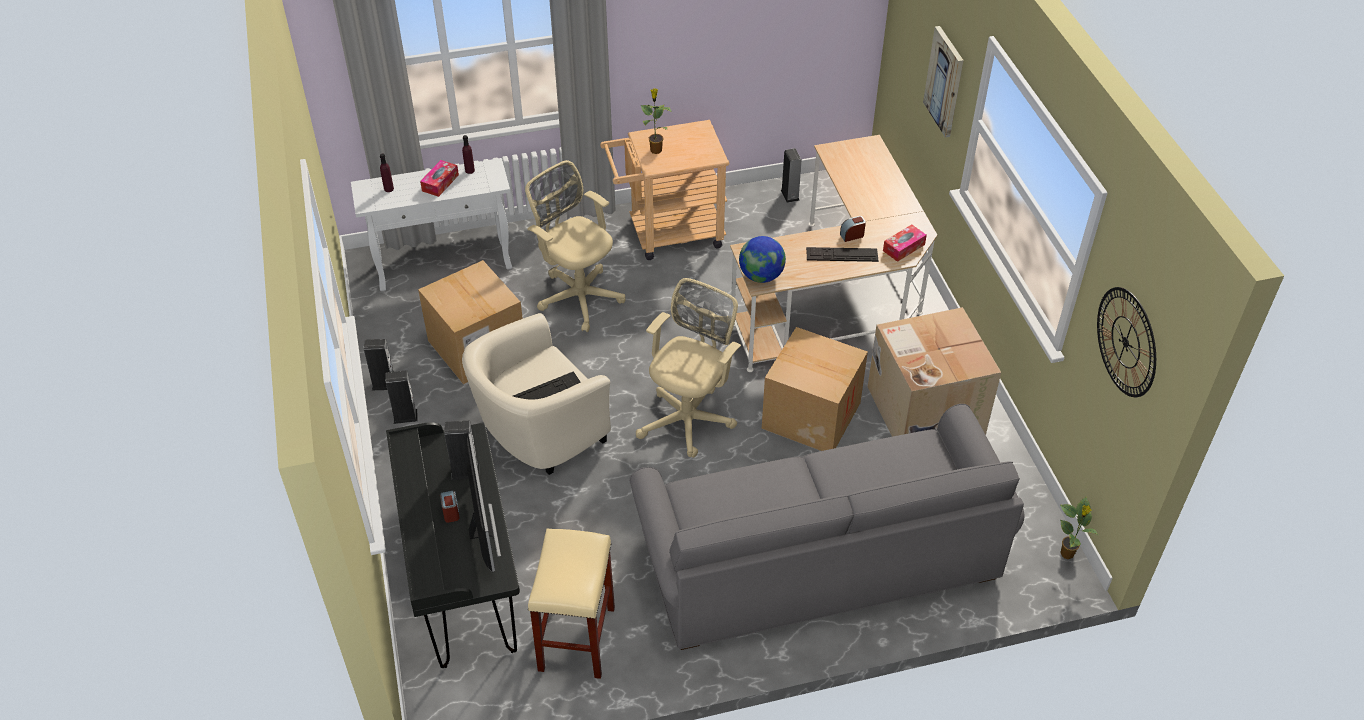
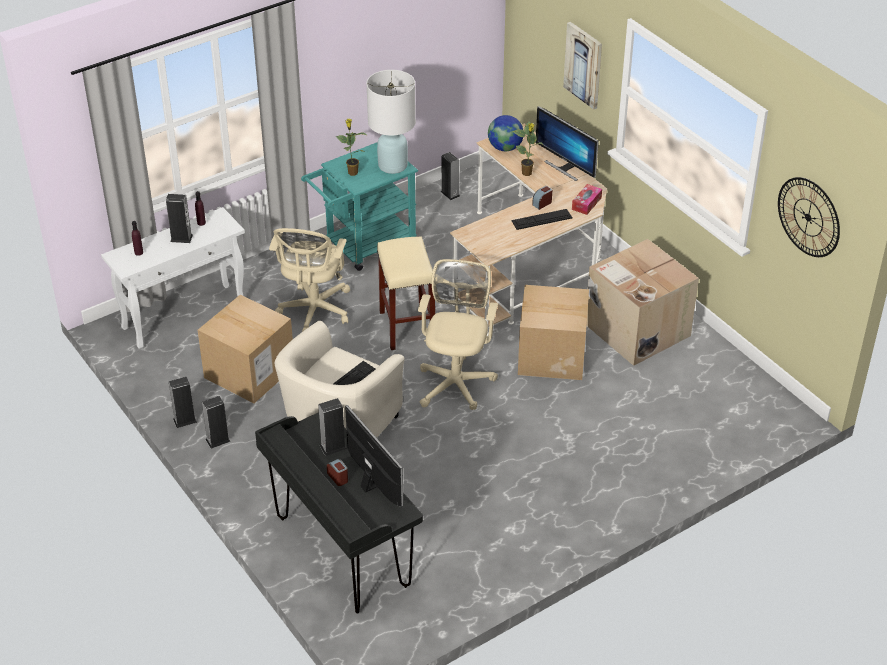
camera: 20 degrees left, 5 degrees down
tissue box [420,160,459,197] -> speaker [166,194,193,243]
beige office chair [525,160,625,332] -> beige office chair turned 105 degrees counterclockwise [269,228,350,332]
beige stool [528,529,615,679] -> beige stool moved to [377,237,435,350]
beige cart [600,120,729,260] -> turquoise cart [301,142,418,271]
grey sofa [629,404,1024,650] -> none
globe [739,236,786,283] -> globe moved to [488,115,524,151]
potted plant [1060,497,1098,559] -> potted plant moved to [512,121,544,176]
none -> white table lamp [366,70,416,174]
none -> monitor [536,106,599,181]

